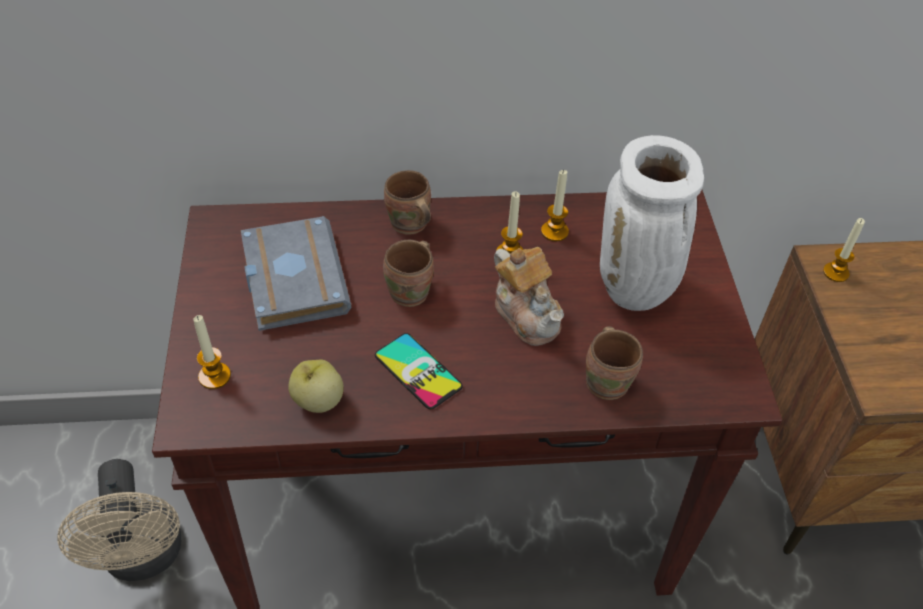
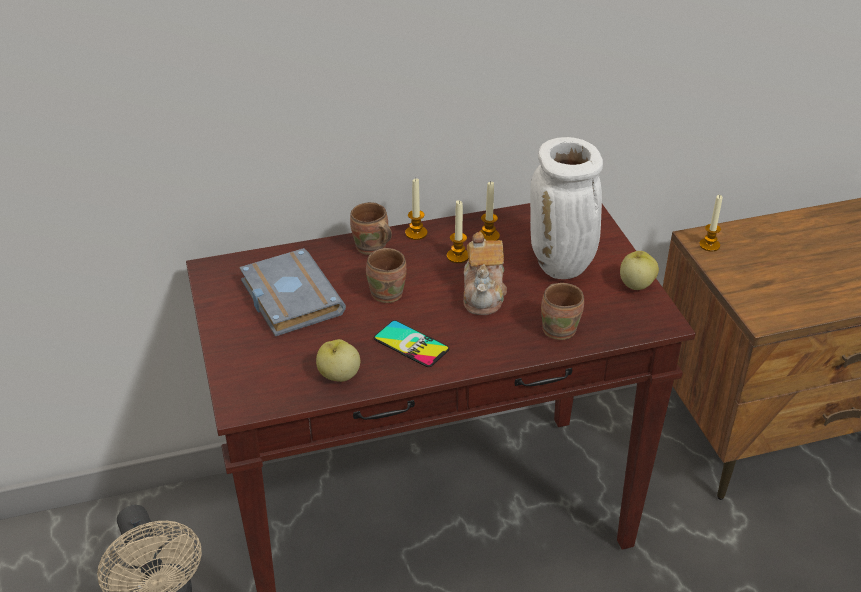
camera: 10 degrees left, 10 degrees down
candle [193,315,231,389] -> candle moved to [405,178,427,240]
teapot [494,247,564,346] -> teapot turned 45 degrees clockwise [463,232,507,315]
none -> apple [620,251,659,290]

